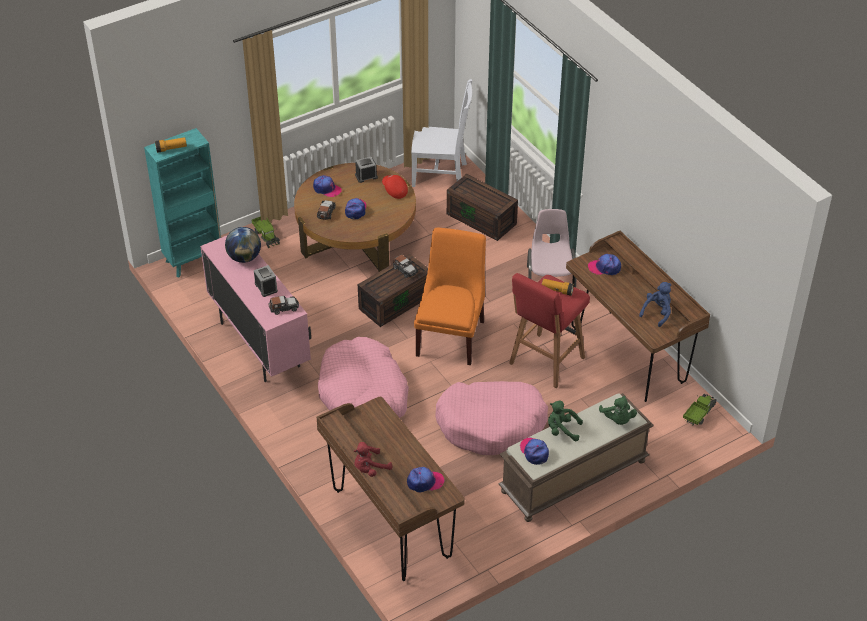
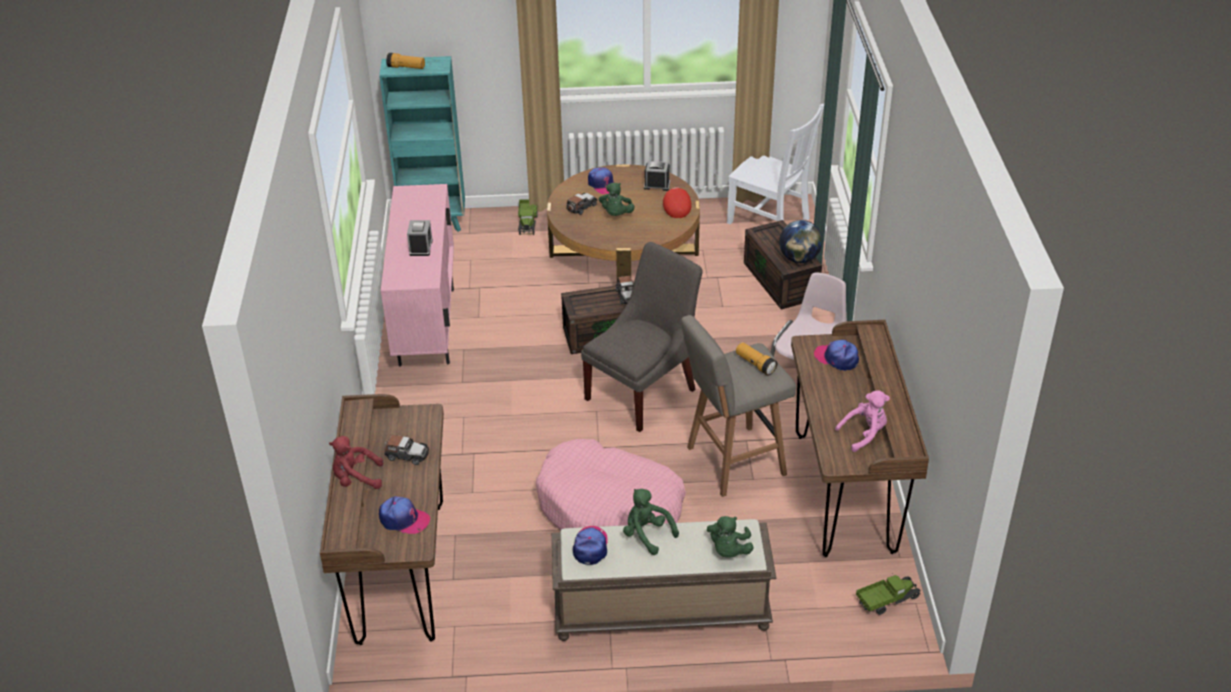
camera: 30 degrees right, 5 degrees down
globe [225,227,261,263] -> globe moved to [779,220,822,263]
toy car [269,296,299,315] -> toy car moved to [384,434,429,465]
pink dog bed [318,337,409,418] -> none
cap [345,198,366,219] -> green plush toy [599,182,635,216]
orange chair [414,227,486,365] -> grey chair [581,242,703,432]
red stool [509,273,590,388] -> grey stool [681,315,796,497]
blue plush toy [639,282,671,327] -> pink plush toy [835,390,890,452]

